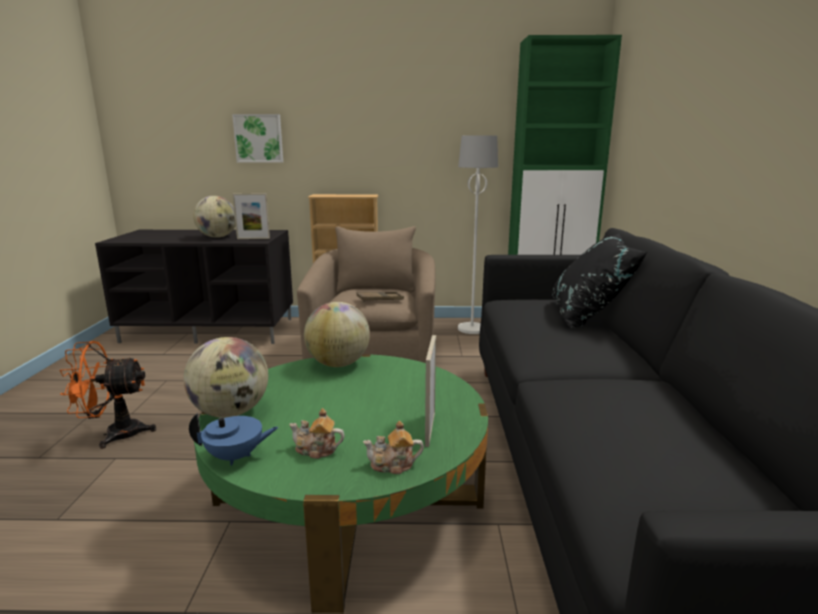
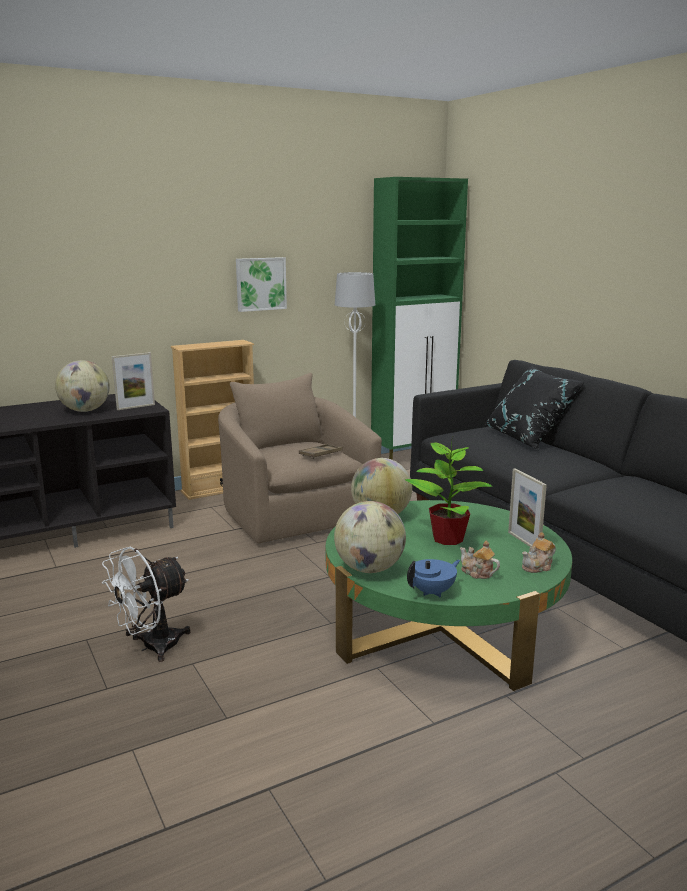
camera: 30 degrees left, 0 degrees up
orange fan [59,341,156,449] -> white fan [102,546,191,662]
picture [232,114,283,163] -> picture moved to [236,257,287,312]
teapot [289,408,345,459] -> teapot turned 60 degrees clockwise [460,540,500,579]
none -> potted plant [405,437,492,545]

